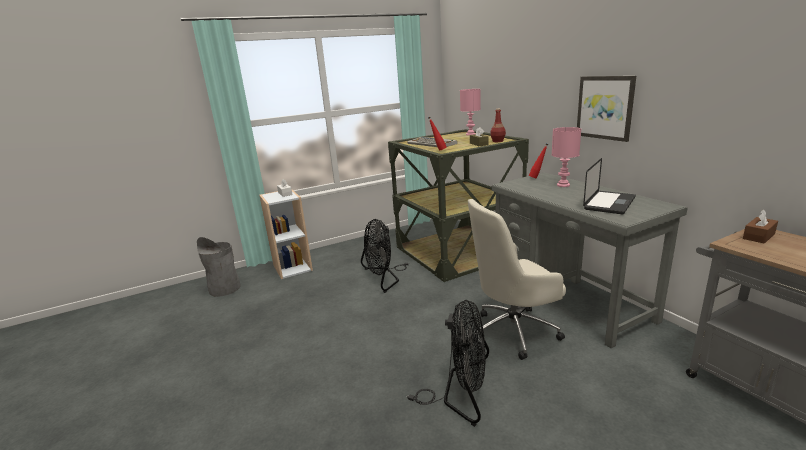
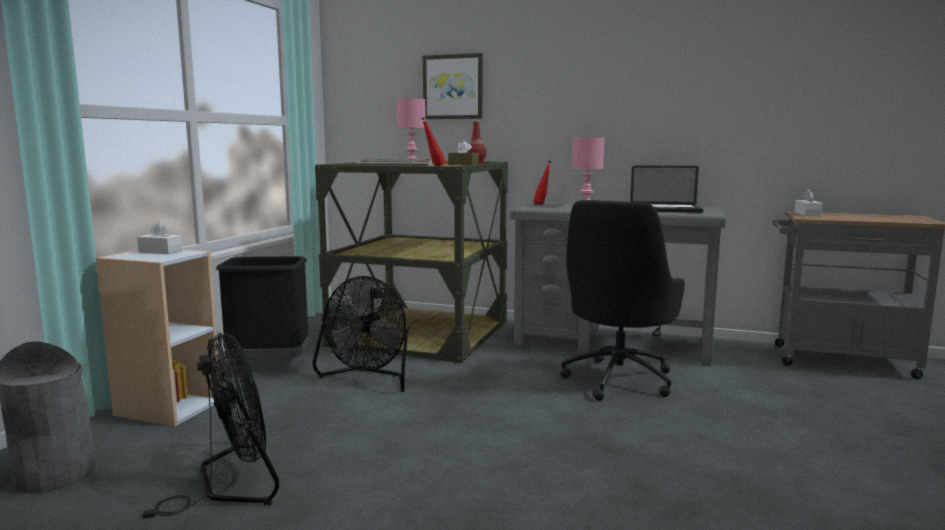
camera: 45 degrees left, 10 degrees down
black fan [406,300,489,427] -> black fan moved to [140,333,279,518]
beige office chair [468,199,566,360] -> black office chair [561,200,685,401]
picture [577,76,636,142] -> picture moved to [423,53,483,119]
laptop [583,158,636,214] -> laptop turned 105 degrees clockwise [630,166,704,213]
brown tissue box [743,209,778,244] -> white tissue box [794,189,823,216]
none -> black trash can [216,256,309,359]

